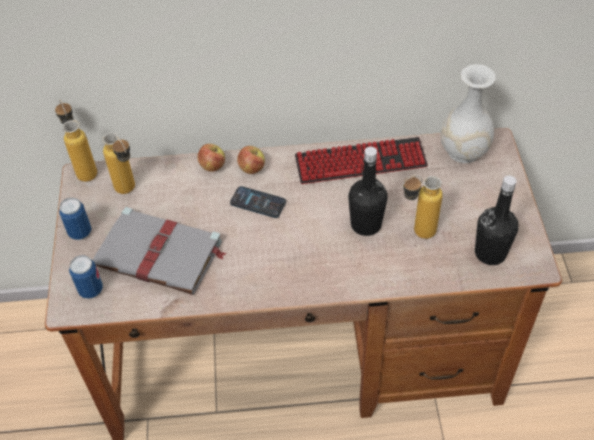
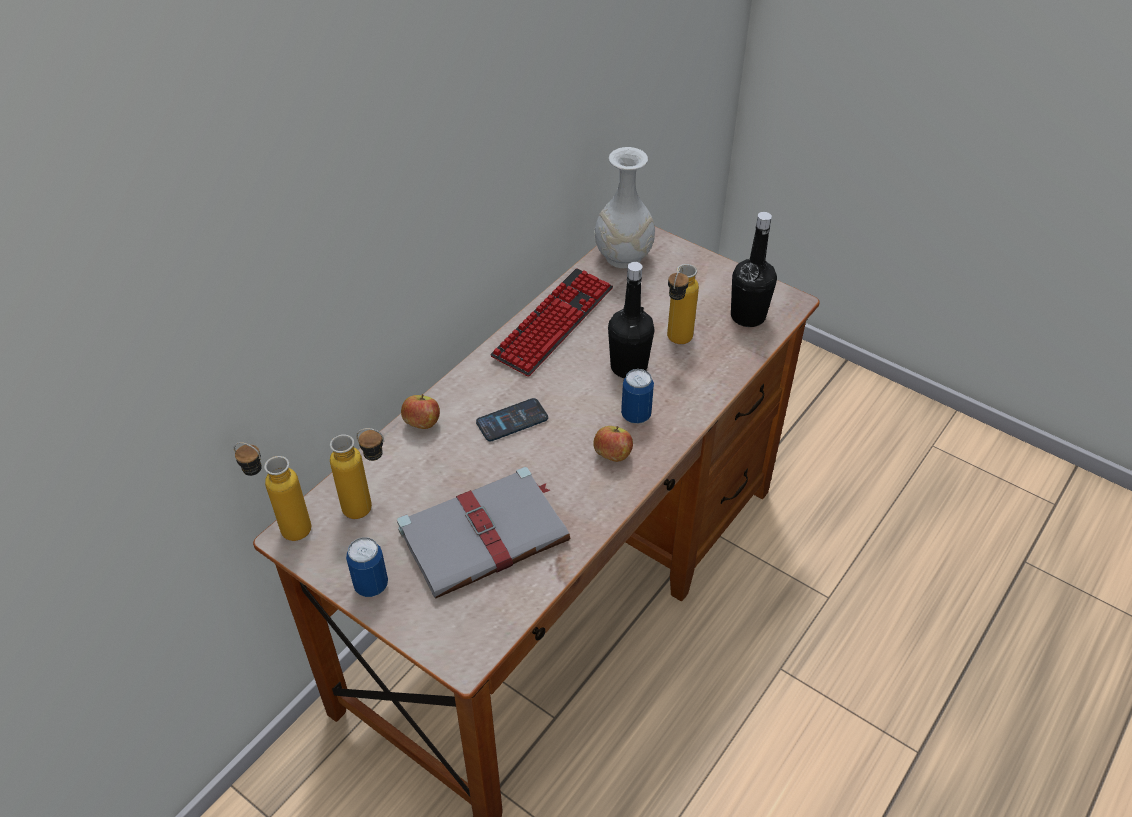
camera: 50 degrees left, 5 degrees down
can [69,255,103,299] -> can moved to [621,369,654,424]
apple [237,146,265,174] -> apple moved to [594,426,633,462]

